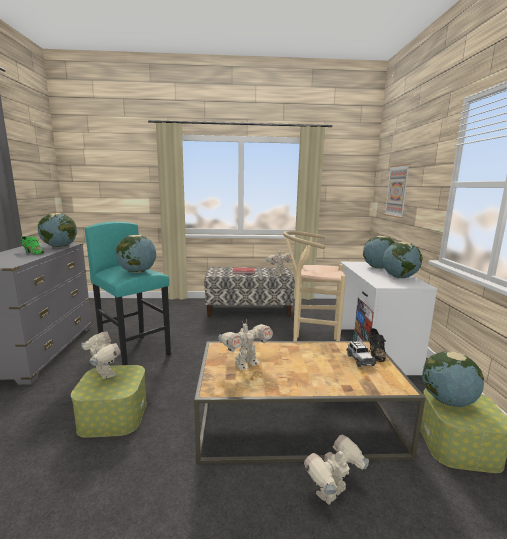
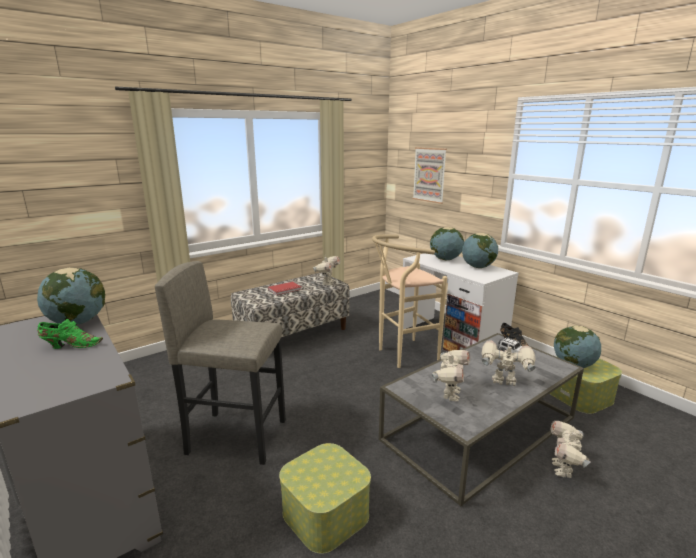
camera: 35 degrees left, 5 degrees up
toy robot [81,331,121,379] -> toy robot moved to [482,340,536,386]
turquoise stool [85,221,171,365] -> grey stool [155,261,286,465]
globe [116,235,156,273] -> none
brown coffee table [194,341,426,464] -> grey coffee table [379,333,584,506]

